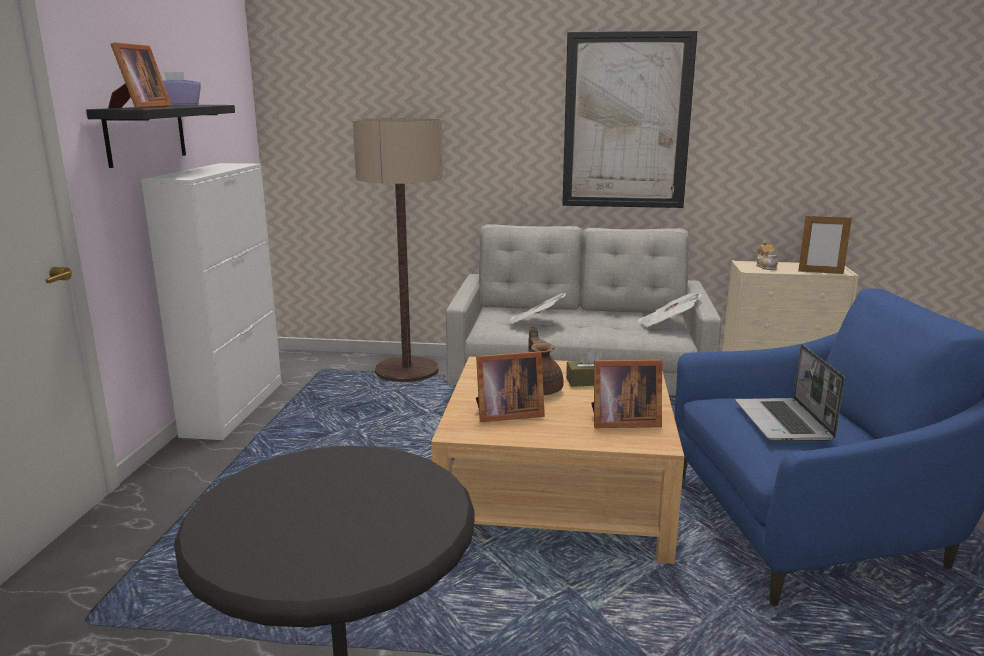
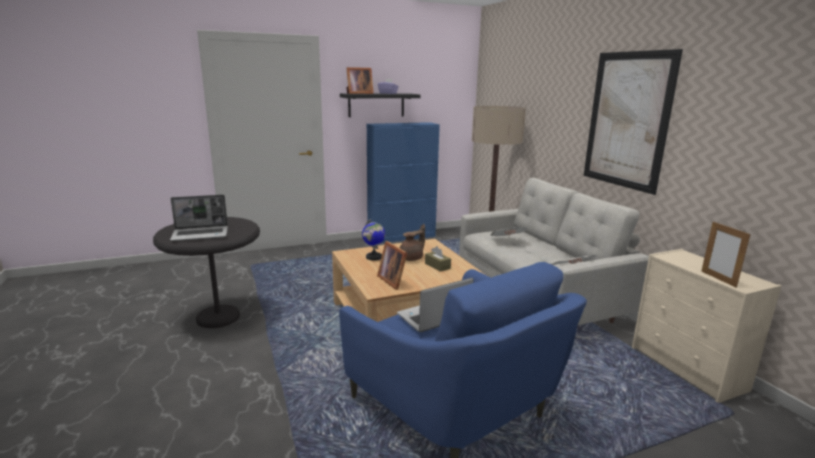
camera: 60 degrees right, 0 degrees up
white cabinet [141,163,282,440] -> blue cabinet [367,122,440,243]
picture frame [476,351,545,422] -> globe [362,219,385,261]
teapot [756,240,778,270] -> none
none -> laptop [170,195,228,241]

